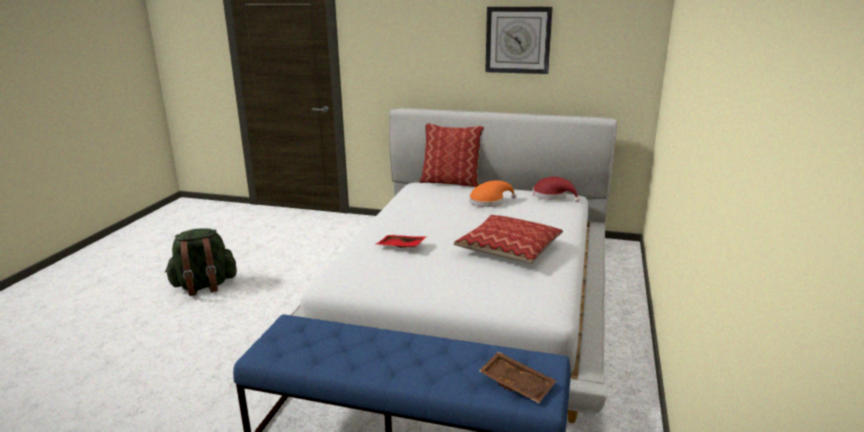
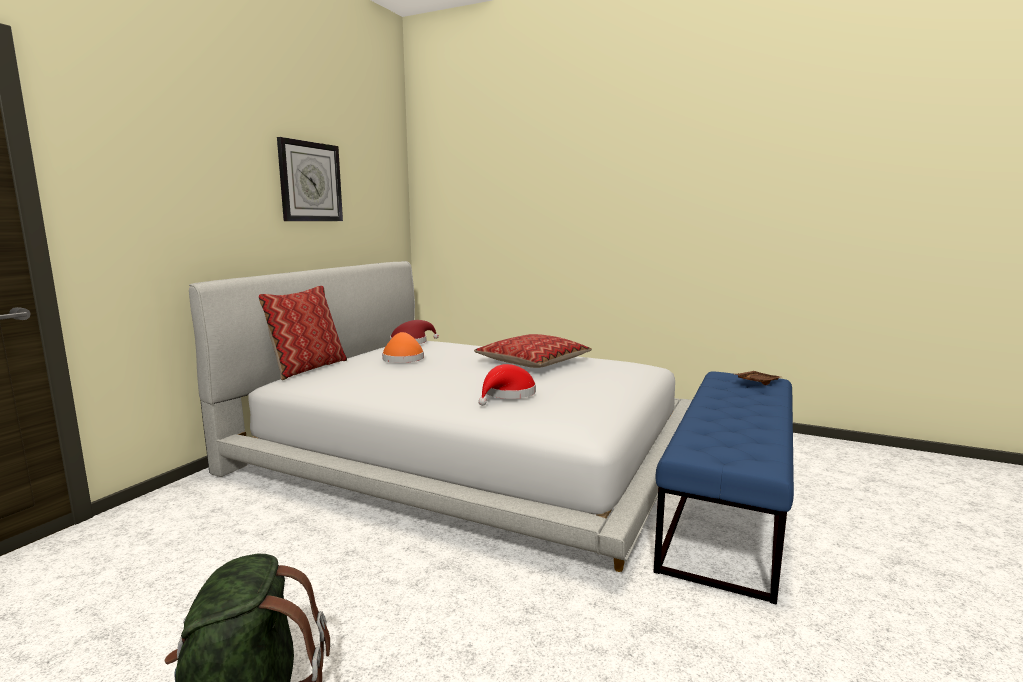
camera: 80 degrees left, 10 degrees down
red tray [376,235,426,248] -> red hat [478,364,536,406]

